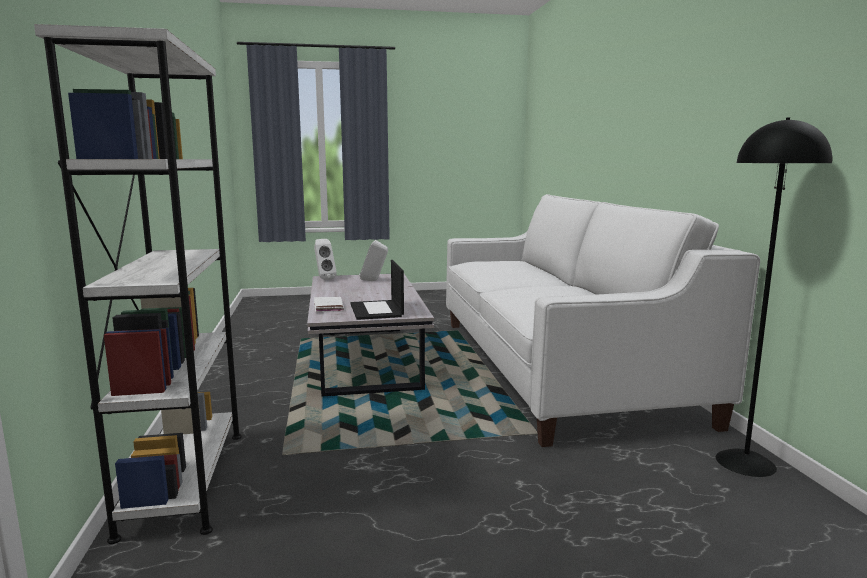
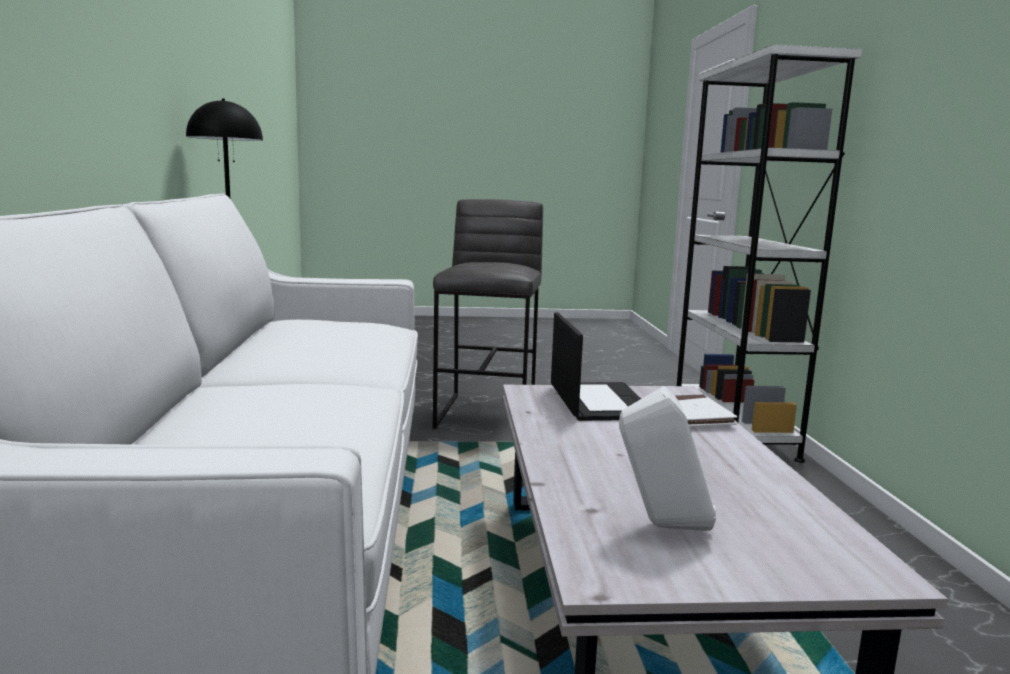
camera: 175 degrees left, 0 degrees up
white speaker [314,239,337,280] -> none
none -> grey stool [433,199,543,429]

